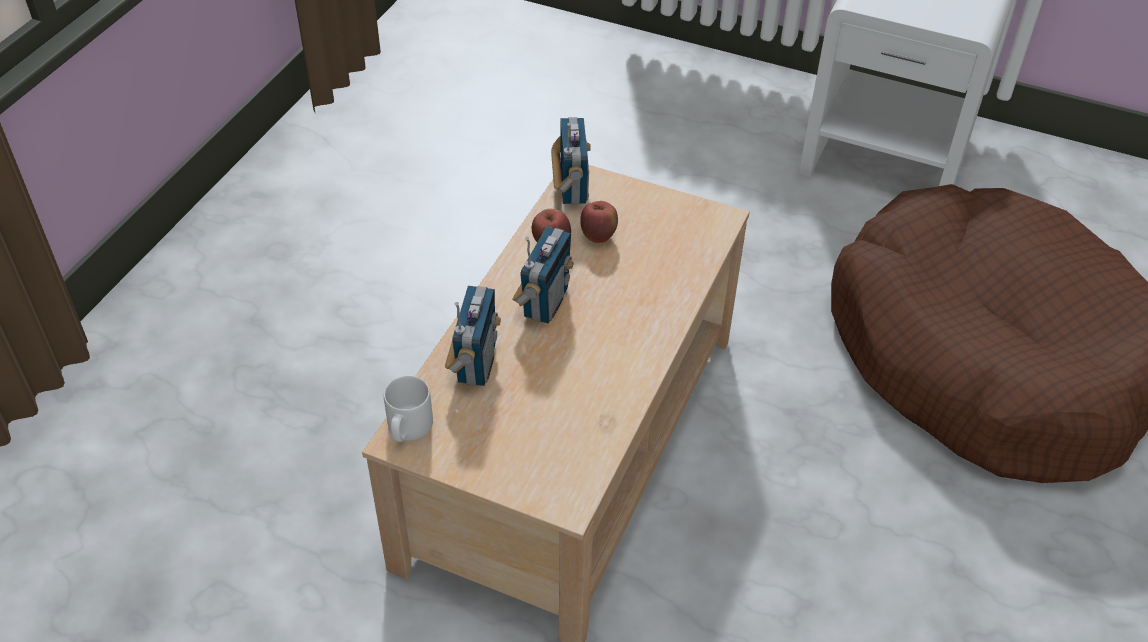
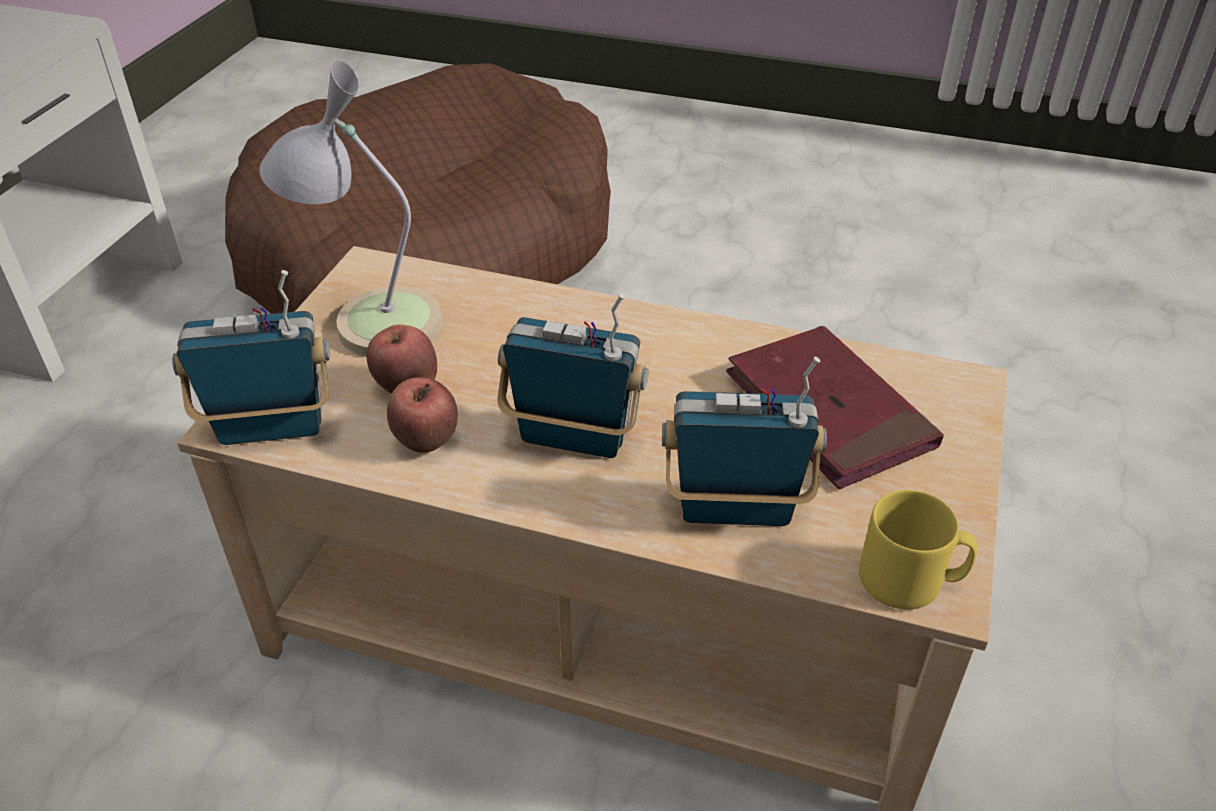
camera: 95 degrees left, 5 degrees down
white mug [384,376,433,442] -> yellow mug [859,490,978,610]
none -> table lamp [259,60,443,357]
none -> red book [726,326,944,489]

